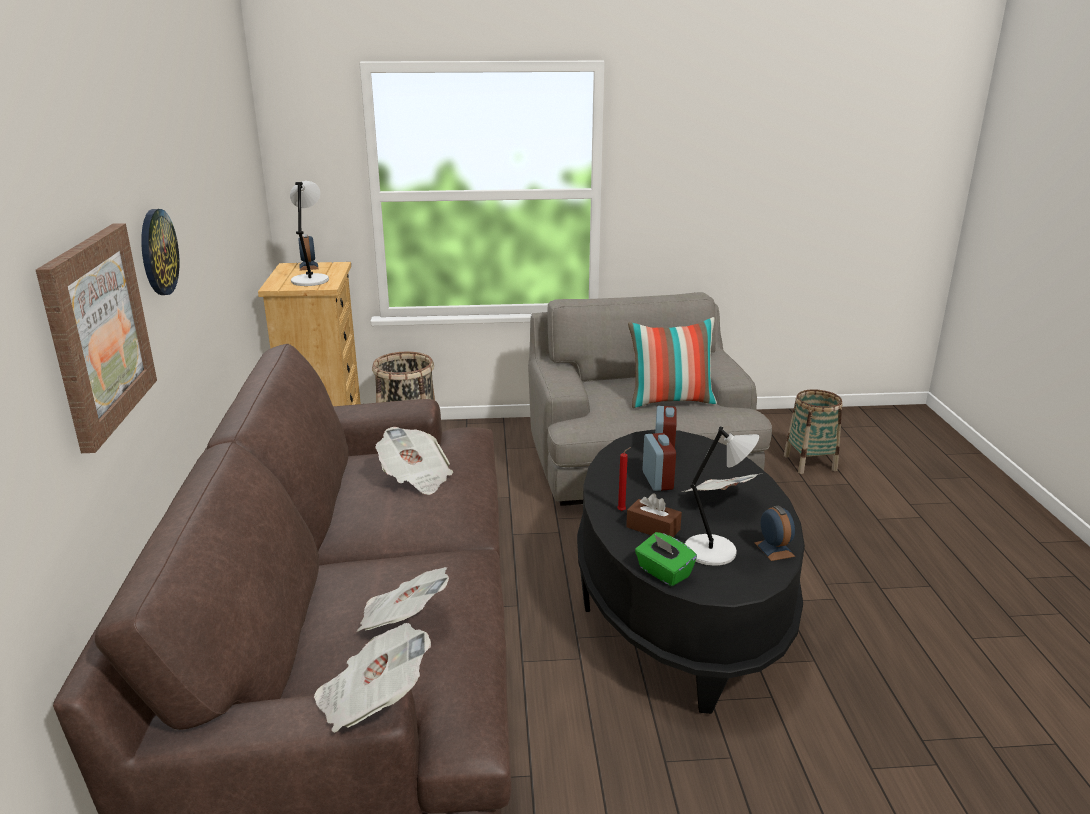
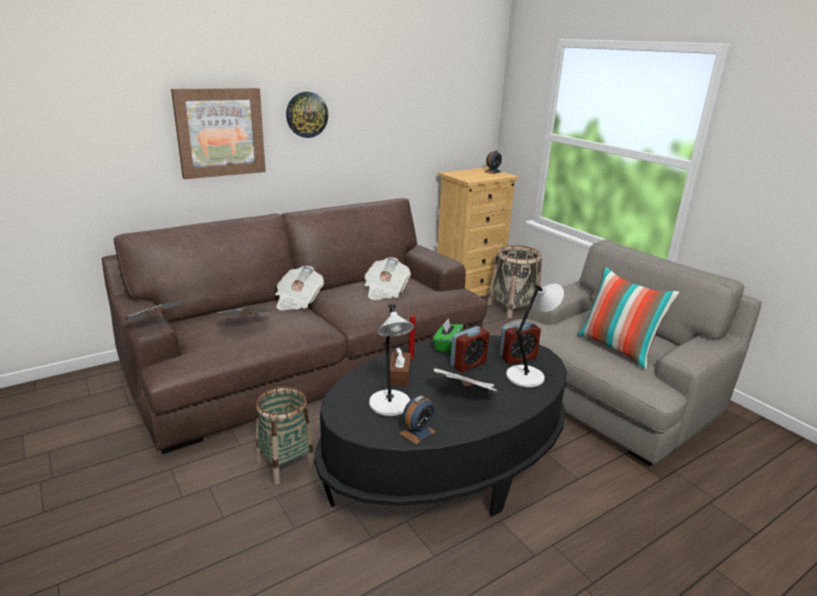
camera: 60 degrees right, 0 degrees up
grey table lamp [290,181,329,286] -> grey table lamp moved to [506,283,564,387]
green tissue box [635,532,697,586] -> green tissue box moved to [433,318,464,354]
basket [784,389,843,474] -> basket moved to [256,386,315,485]
none -> newspaper [275,266,324,310]

